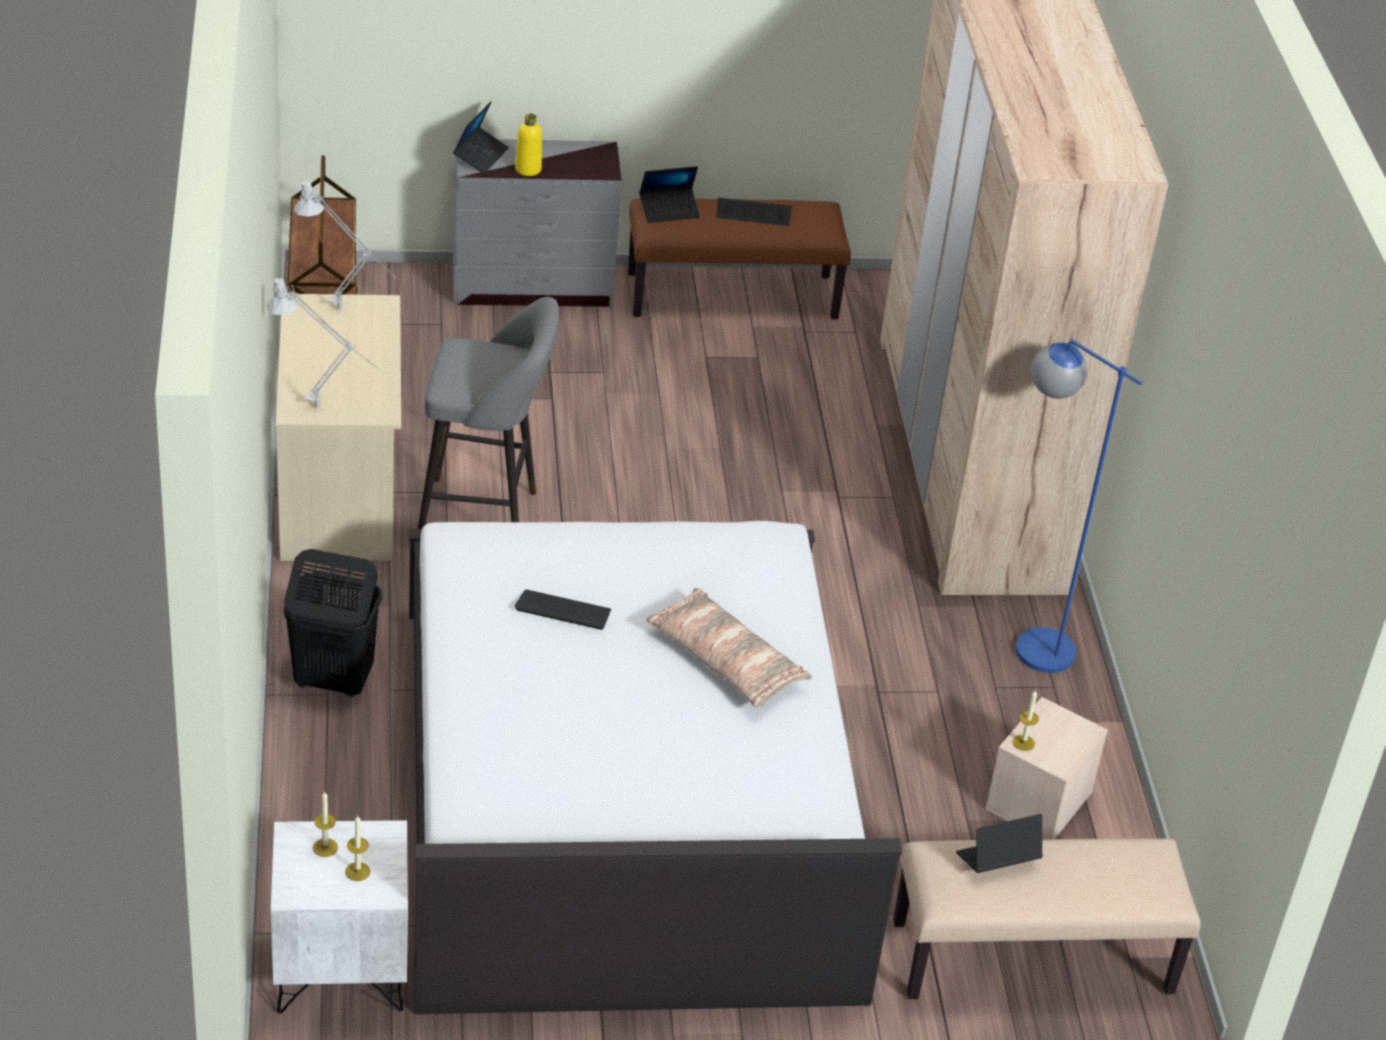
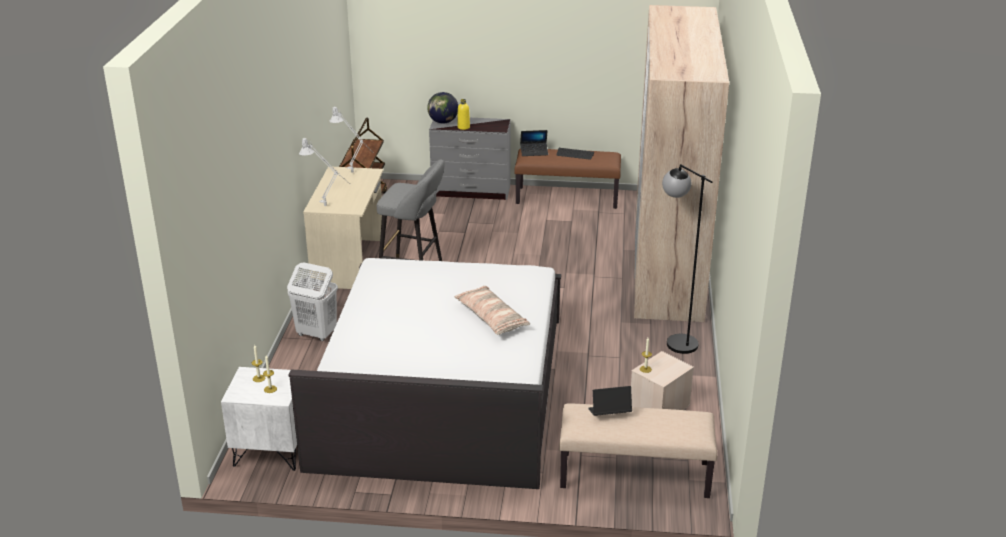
camera: 15 degrees right, 10 degrees down
black laundry basket [284,549,382,697] -> white laundry basket [287,262,338,341]
laptop [453,101,509,174] -> globe [427,92,458,124]
keyboard [515,590,611,630] -> none
blue floor lamp [1016,339,1142,673] -> black floor lamp [662,164,713,354]

